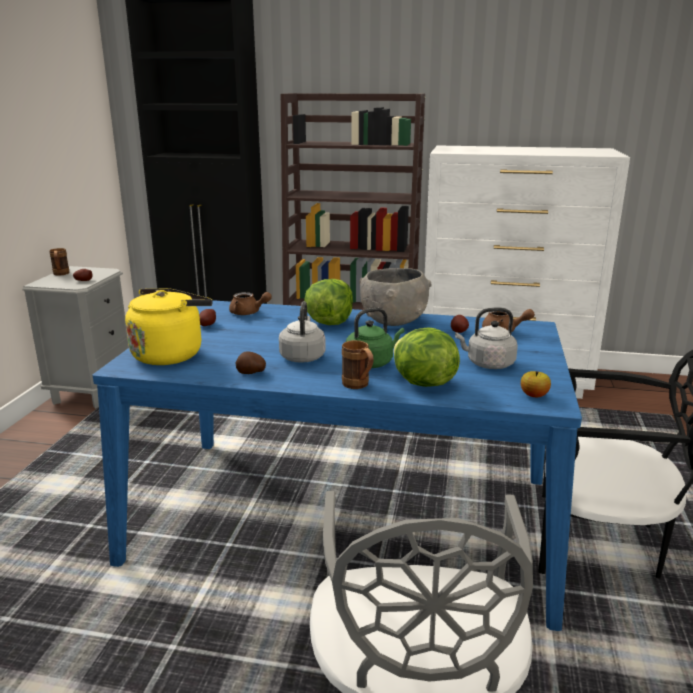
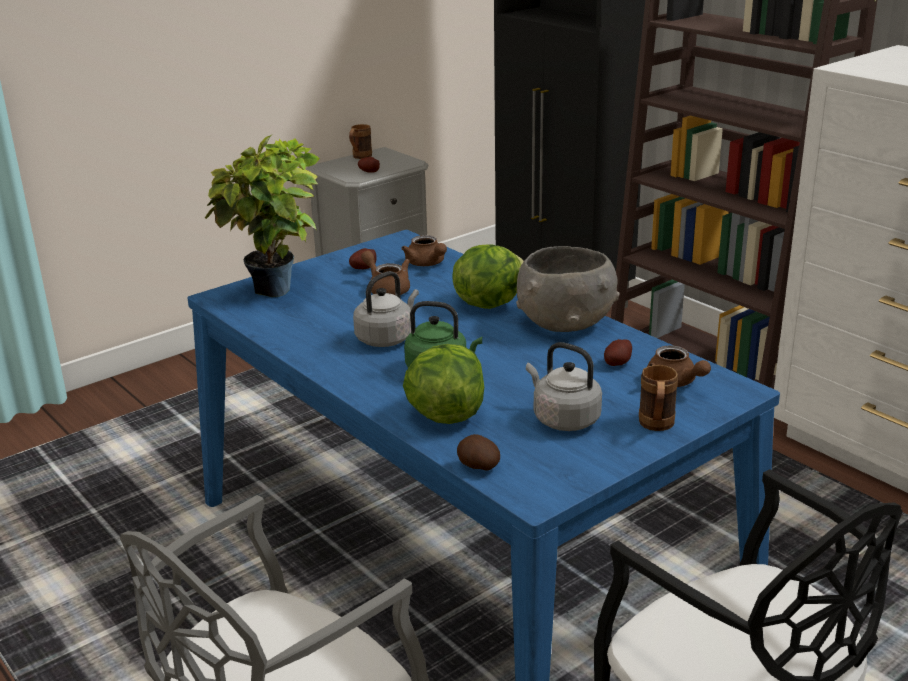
camera: 40 degrees right, 5 degrees up
yellow kettle [125,288,213,365] -> potted plant [205,134,320,297]
potato [235,351,266,374] -> potato moved to [457,434,500,471]
brown mug [342,340,374,389] -> brown mug moved to [639,365,678,431]
apple [521,371,551,397] -> none
none -> brown teapot [361,250,410,295]

